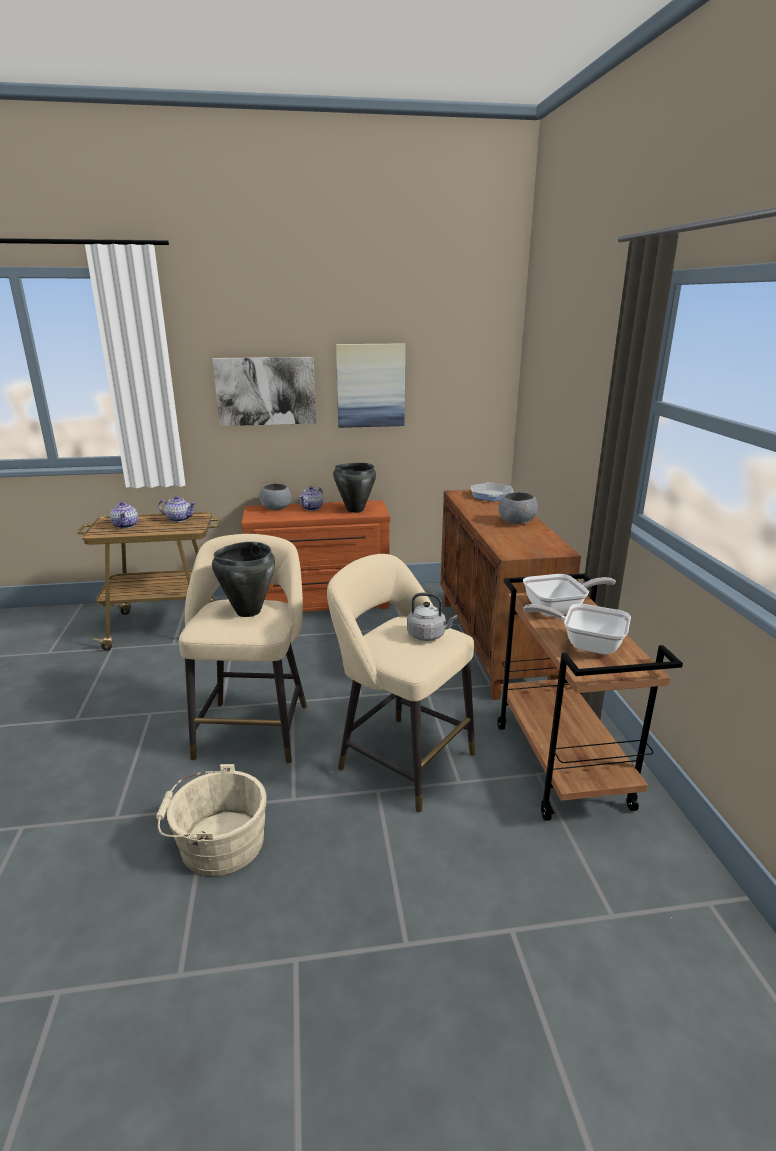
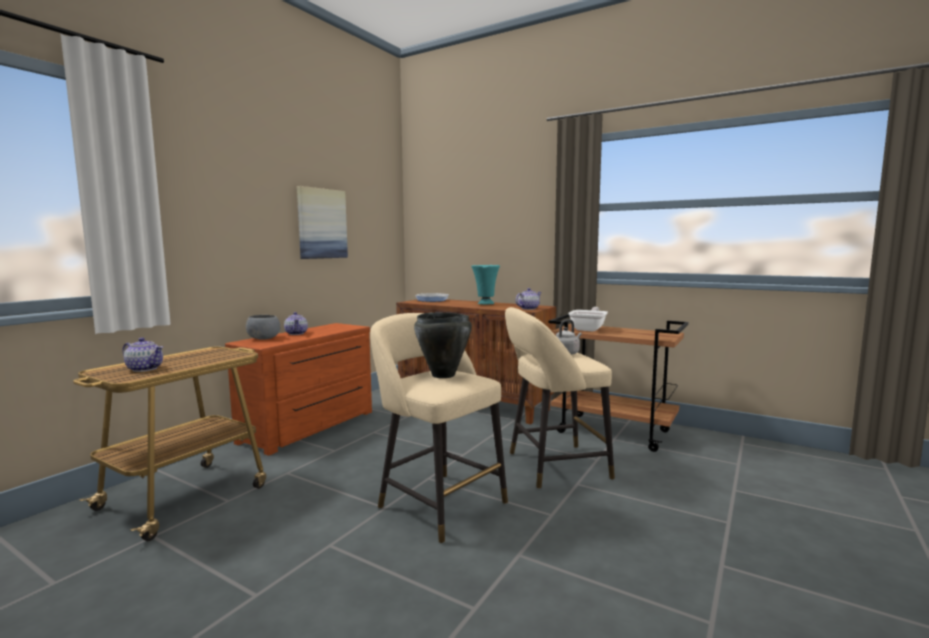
camera: 50 degrees left, 15 degrees down
beige bucket [156,764,267,876] -> none
teapot [158,496,196,522] -> teapot moved to [516,288,542,310]
picture [212,357,316,426] -> none
black cooking pot [333,463,376,513] -> none
grey bowl [498,492,538,524] -> turquoise vase [471,265,500,304]
frying pan [523,603,631,655] -> none

